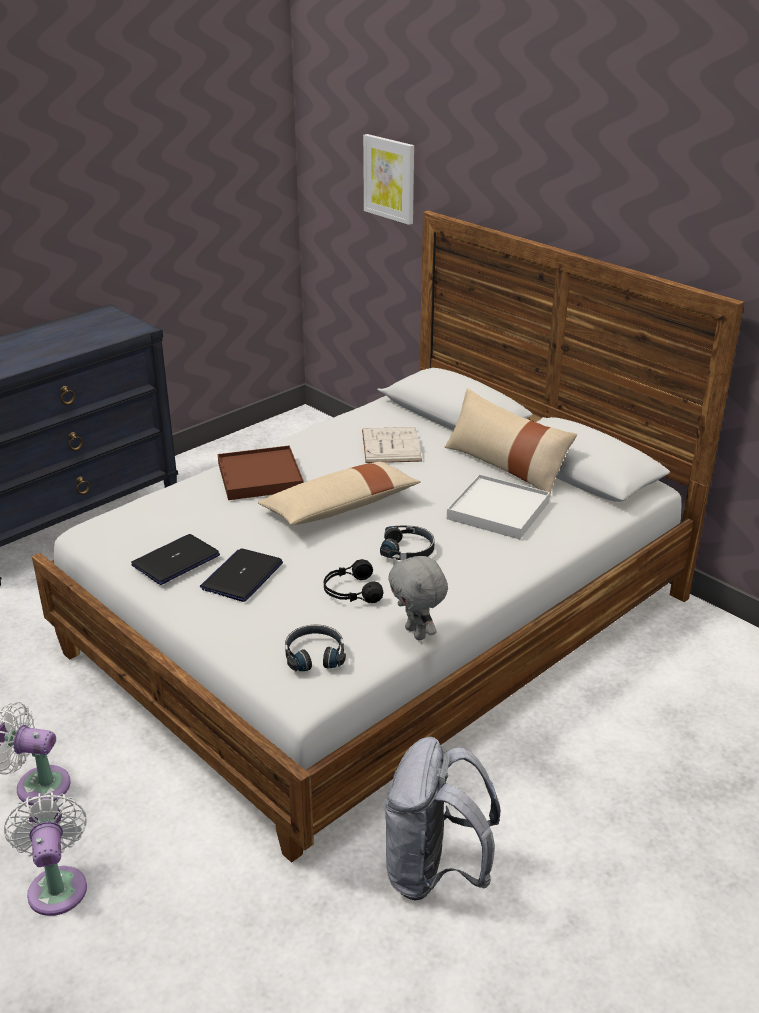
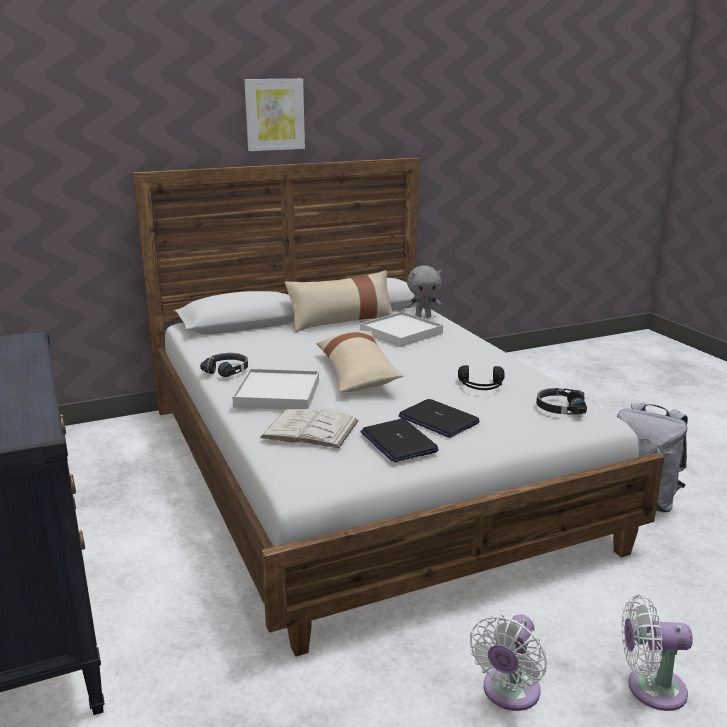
camera: 70 degrees left, 10 degrees down
brown tray [218,445,304,500] -> white tray [232,369,319,410]
white book [362,427,422,463] -> white book moved to [260,408,359,448]
picture [363,134,414,225] -> picture moved to [244,79,305,151]
black headphones [380,525,434,560] -> black headphones moved to [200,353,248,377]
grey plush toy [388,556,448,641] -> grey plush toy moved to [405,265,442,318]

